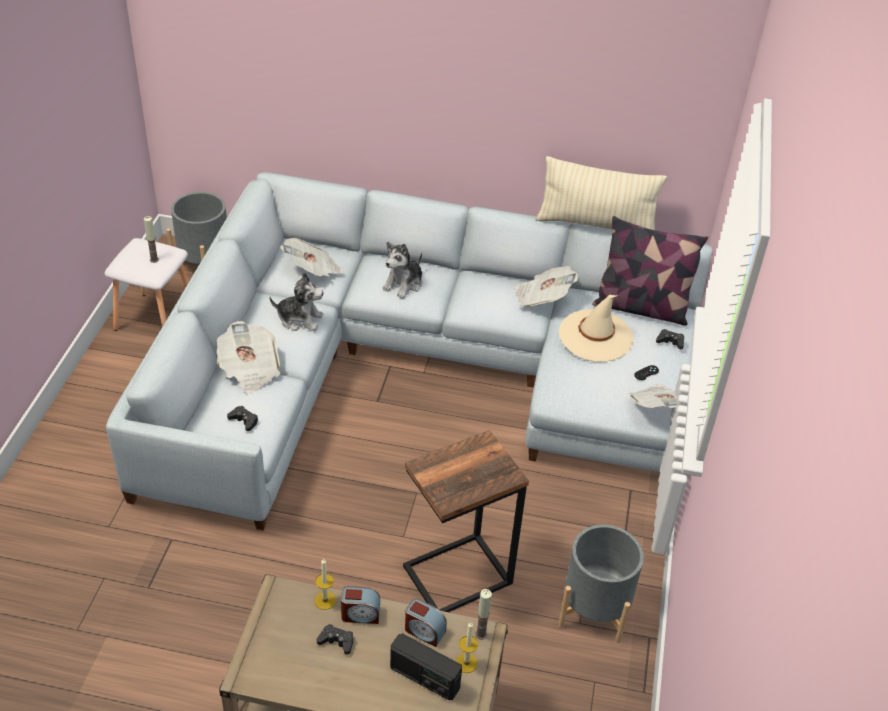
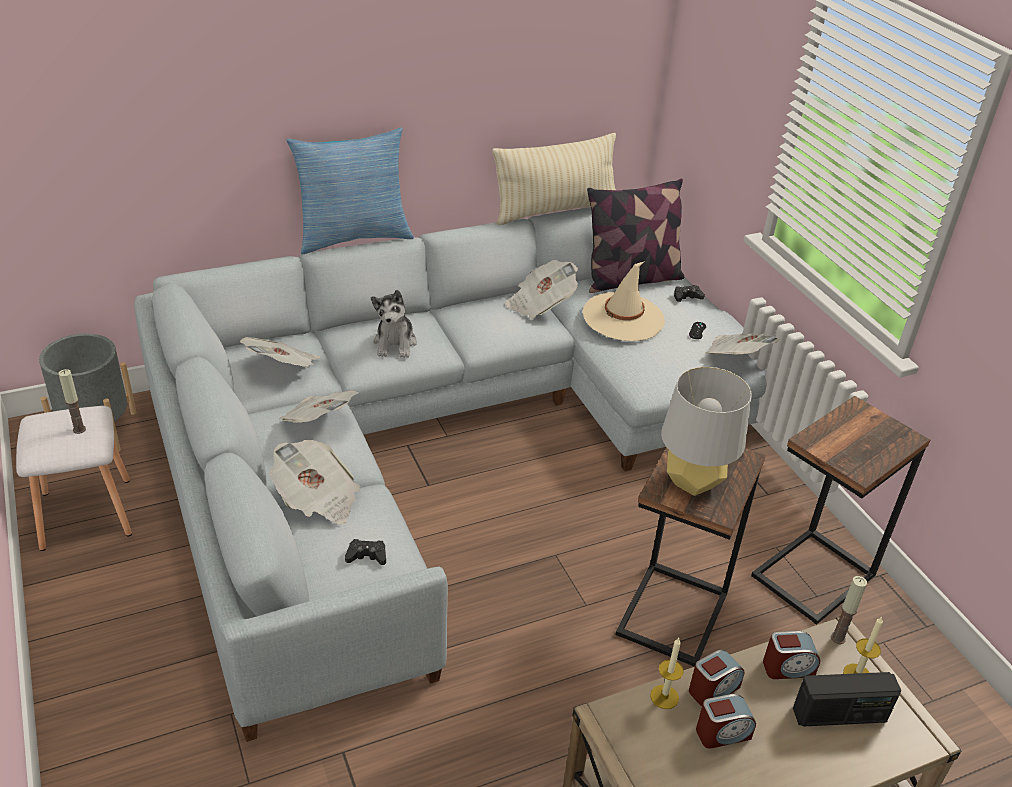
camera: 35 degrees left, 5 degrees down
plush toy [269,273,323,331] -> newspaper [279,390,359,423]
black game controller [317,624,353,655] -> alarm clock [696,694,756,749]
grey planter [558,525,644,643] -> side table [751,396,930,625]
none -> pillow [286,128,414,254]
none -> grey table lamp [661,367,752,496]

